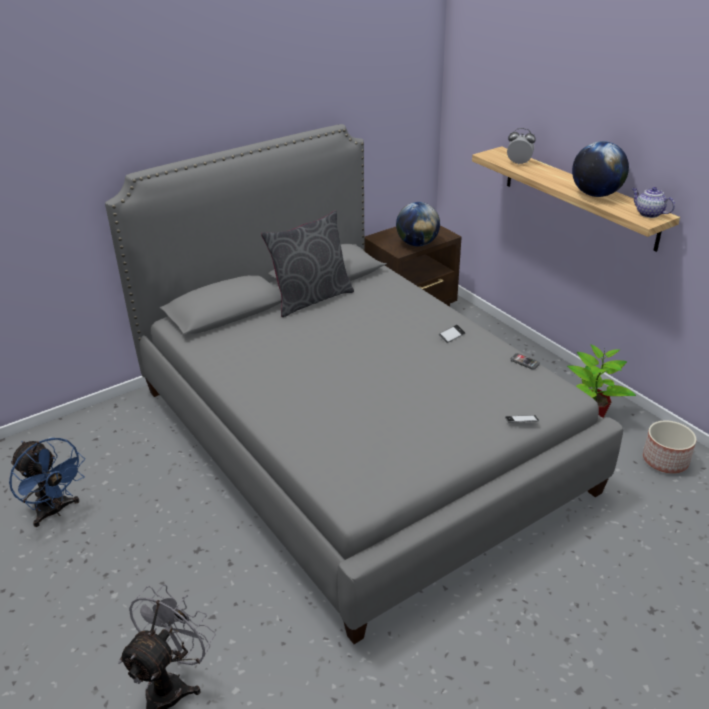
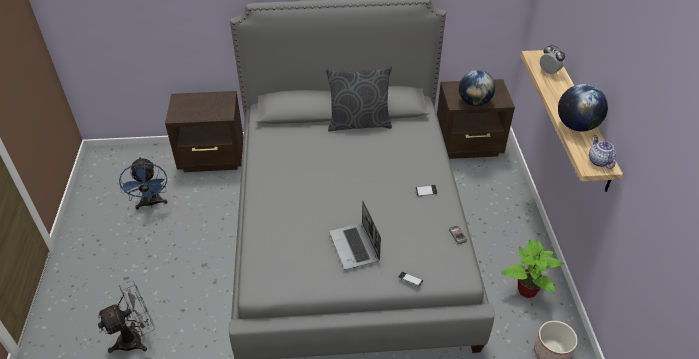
camera: 30 degrees right, 10 degrees up
none -> brown nightstand [165,91,243,172]
none -> laptop [329,201,381,270]

